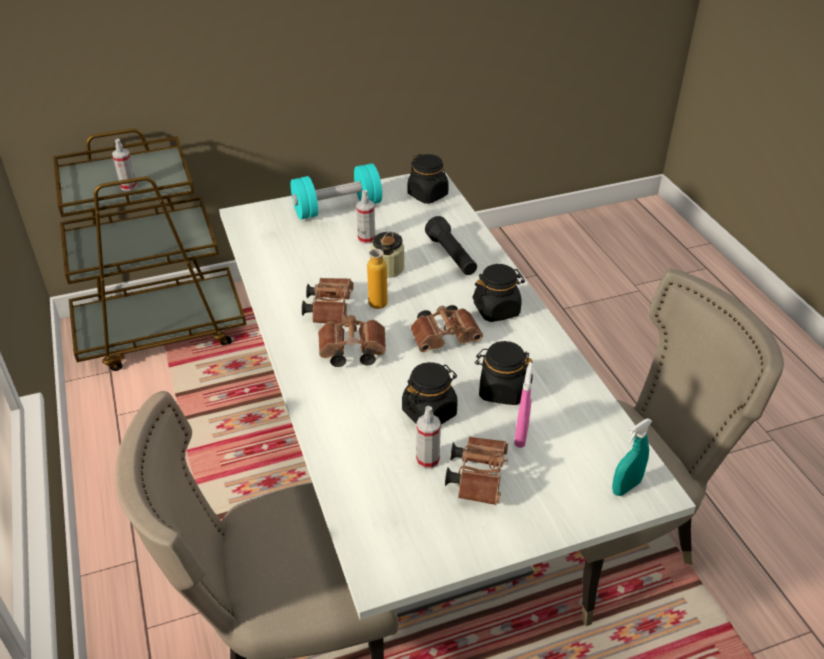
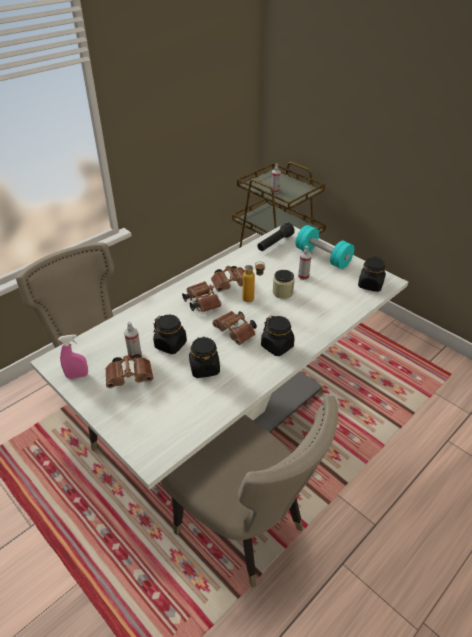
camera: 65 degrees right, 0 degrees up
black flashlight [425,216,477,275] -> black flashlight moved to [257,222,295,251]
pink spray bottle [514,362,533,448] -> pink spray bottle moved to [59,334,88,379]
turquoise spray bottle [612,418,653,496] -> none

